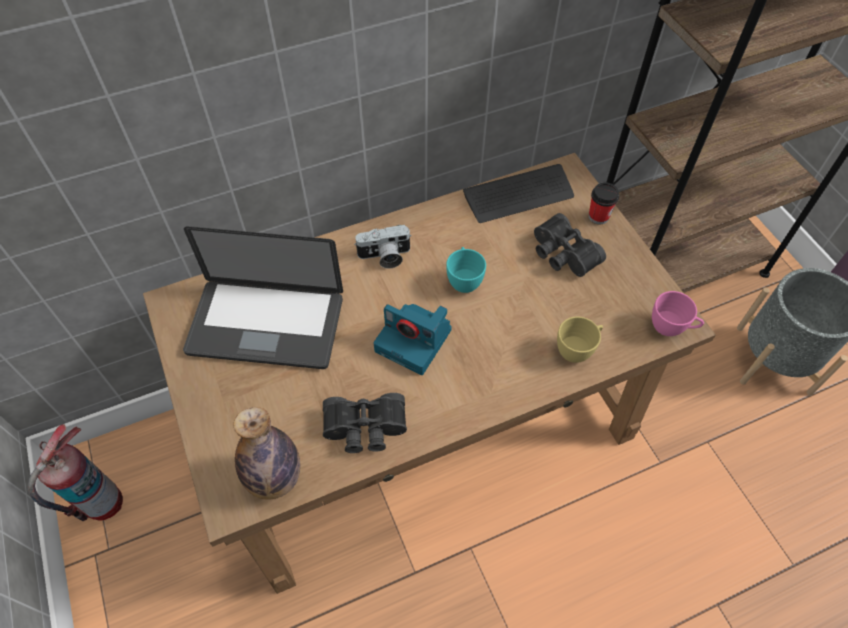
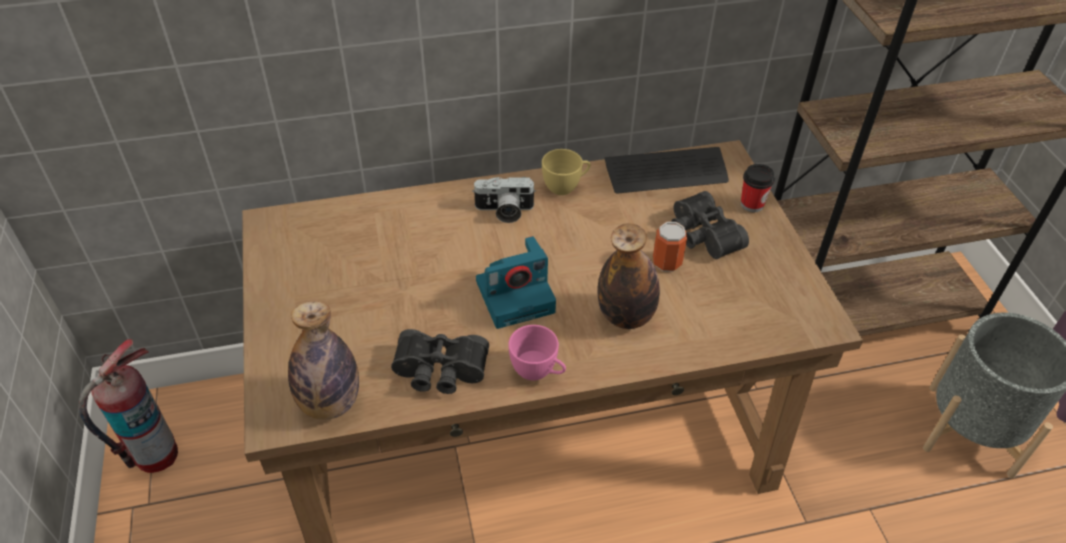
camera: 10 degrees right, 10 degrees down
laptop [183,226,343,369] -> none
camera [373,304,452,375] -> camera turned 60 degrees counterclockwise [476,236,556,329]
turquoise cup [446,247,486,293] -> none
yellow cup [557,316,603,363] -> yellow cup moved to [542,149,591,195]
pink cup [652,291,704,336] -> pink cup moved to [508,325,566,380]
none -> bottle [598,223,660,329]
none -> can [653,222,687,272]

